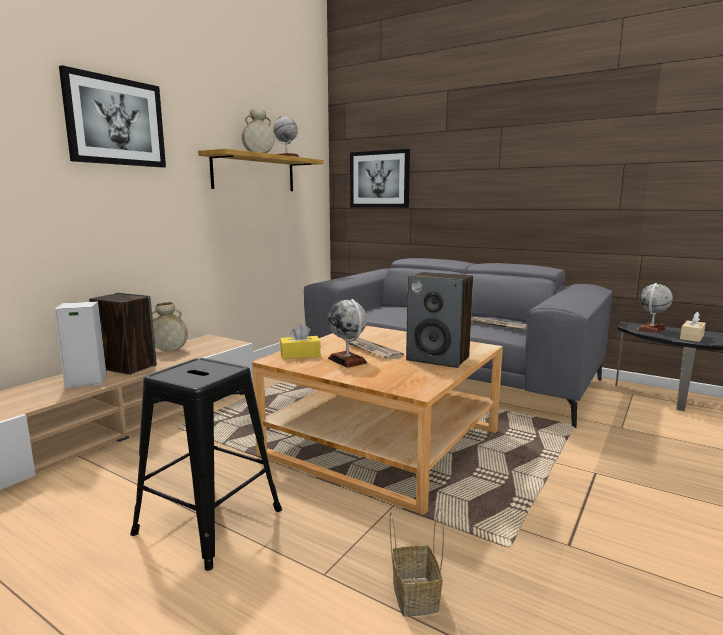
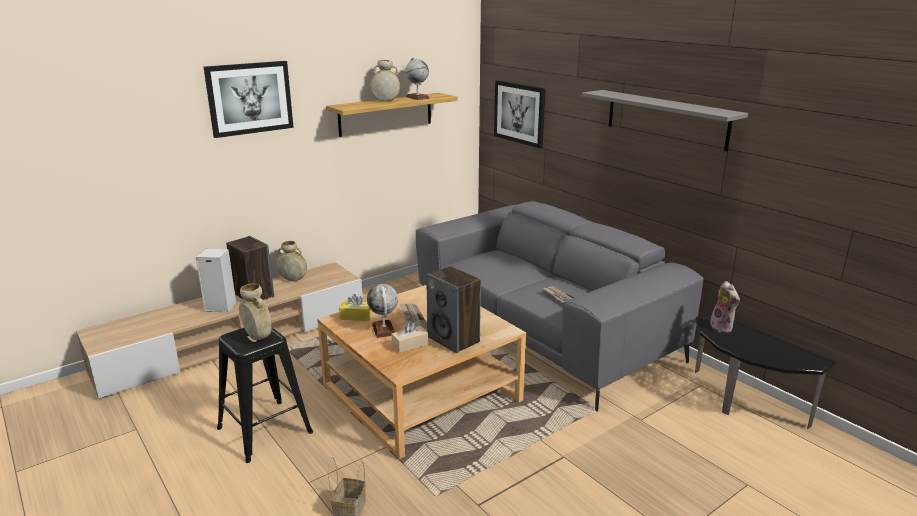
camera: 20 degrees right, 10 degrees up
globe [638,283,673,333] -> plush toy [710,281,740,333]
beige tissue box [680,312,706,342] -> beige tissue box moved to [391,321,428,353]
none -> beige vase [239,283,272,340]
none -> grey shelf [582,90,748,151]

